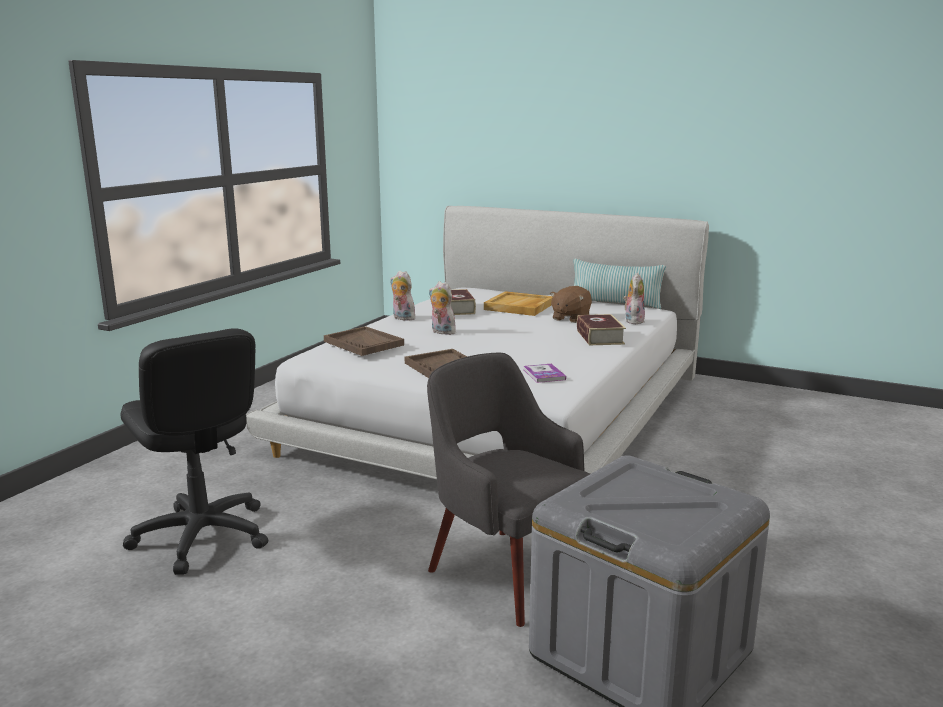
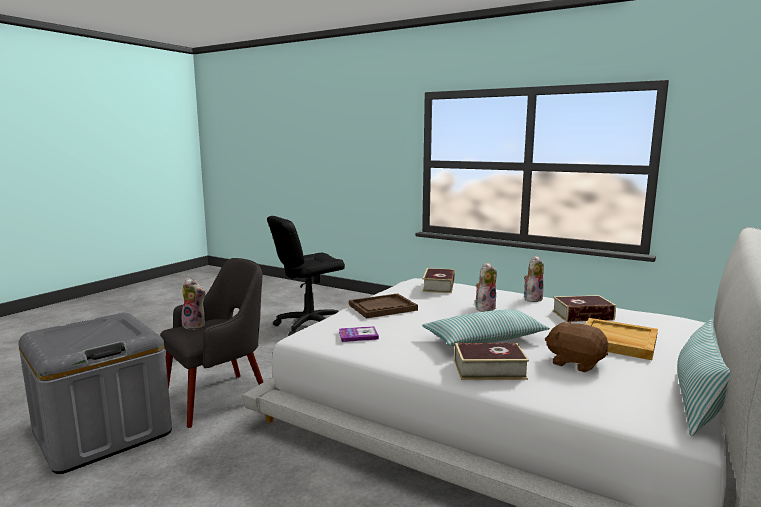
camera: 95 degrees right, 5 degrees down
brown tray [324,326,404,356] -> book [422,268,455,293]
plush toy [623,273,645,324] -> plush toy moved to [182,278,206,330]
none -> pillow [422,310,550,346]

